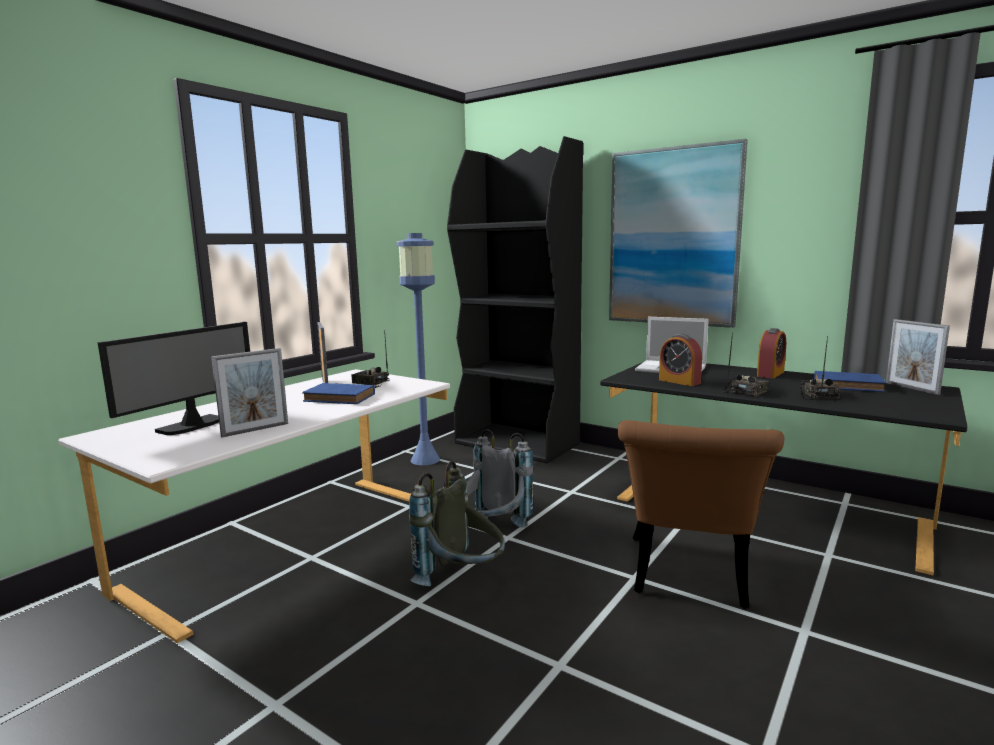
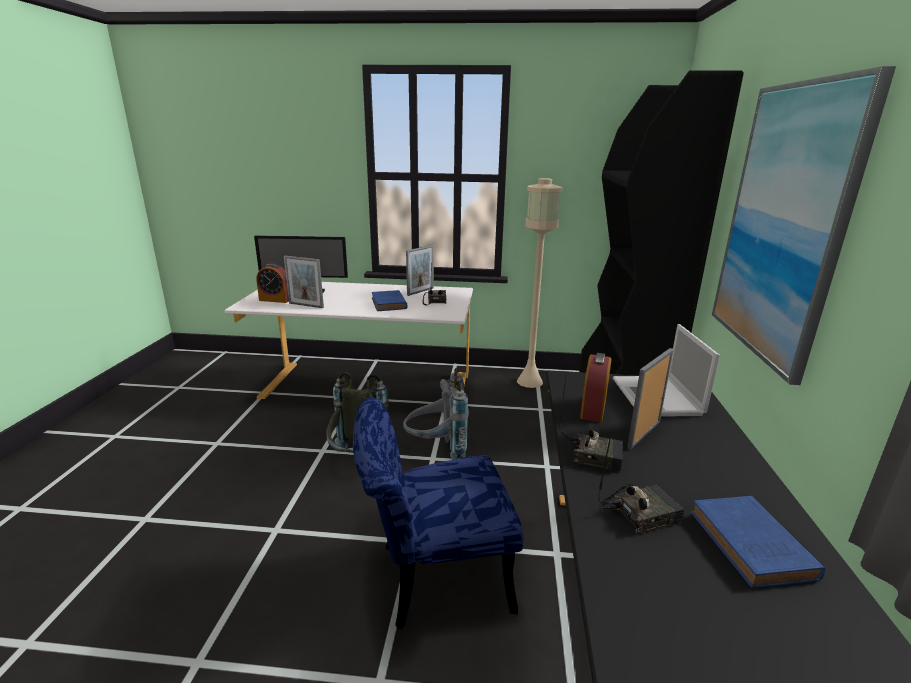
camera: 60 degrees right, 10 degrees up
blue floor lamp [397,233,440,465] -> beige floor lamp [517,178,562,388]
brown chair [618,420,784,609] -> blue chair [353,398,523,630]
alarm clock [757,328,786,379] -> alarm clock moved to [256,263,289,303]
picture frame [886,319,950,395] -> picture frame moved to [627,348,674,449]

